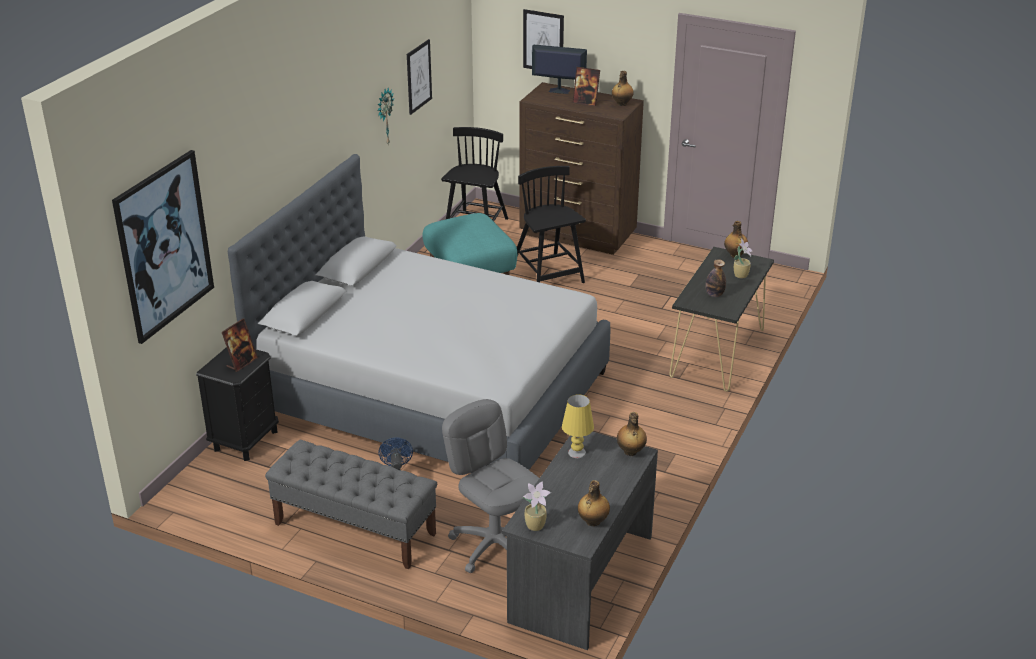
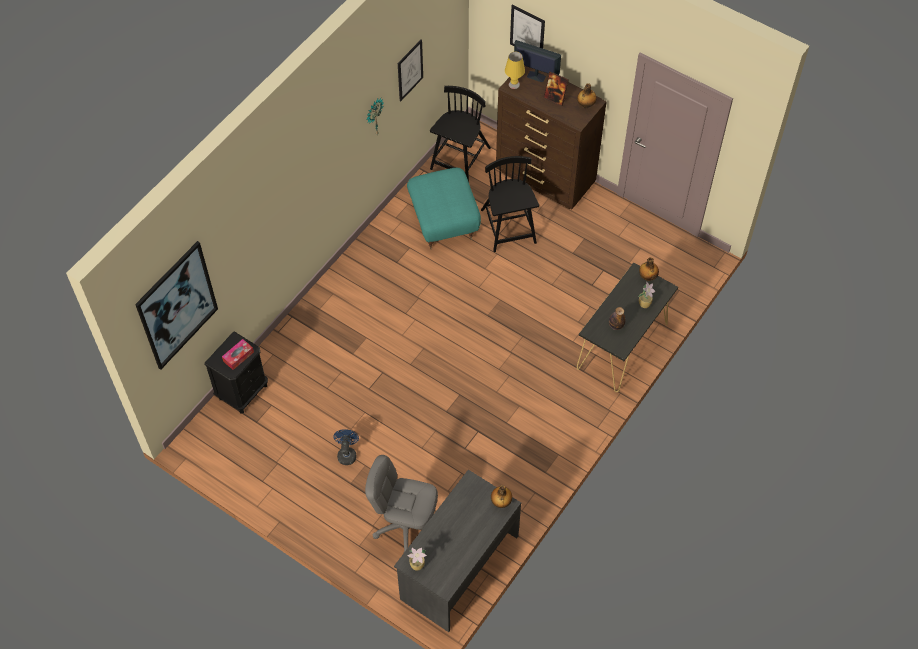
camera: 10 degrees right, 25 degrees up
picture frame [222,318,258,372] -> tissue box [222,339,254,370]
grey bed [228,154,610,470] -> none
grey bench [265,440,437,569] -> none
grey office chair [442,399,539,573] -> grey office chair turned 45 degrees counterclockwise [365,455,438,554]
yellow table lamp [562,394,594,458] -> yellow table lamp moved to [505,52,525,89]
bottle [578,480,610,526] -> none

